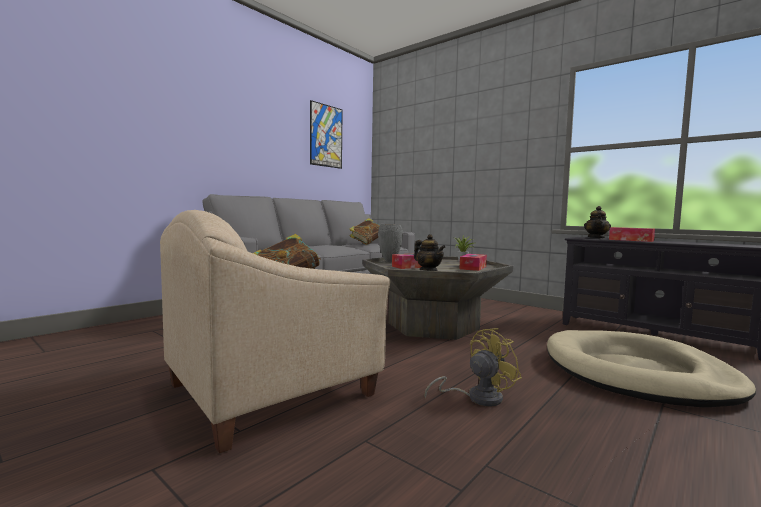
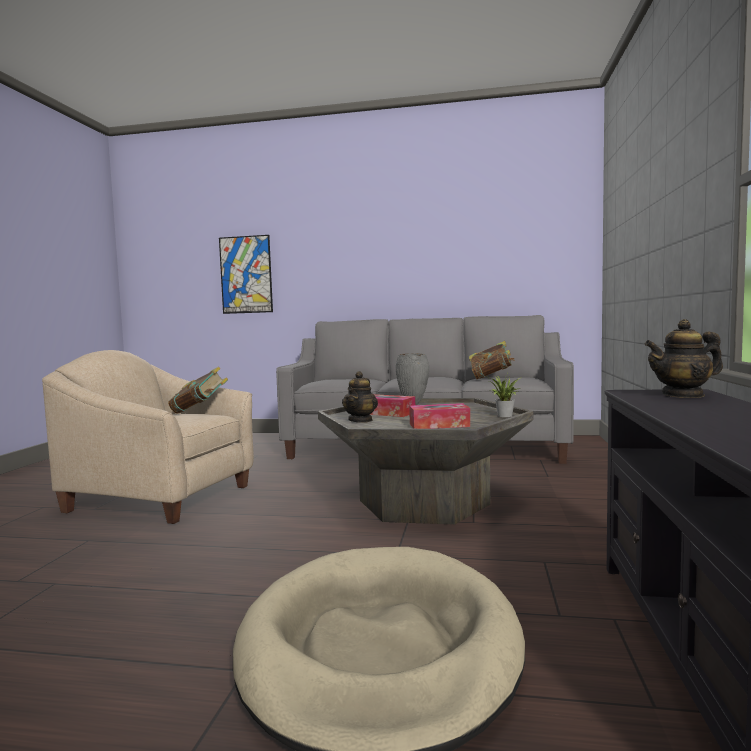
camera: 60 degrees right, 0 degrees up
picture [310,100,343,169] -> picture moved to [219,235,273,314]
yellow fan [424,328,522,407] -> none
tissue box [609,227,655,242] -> none

